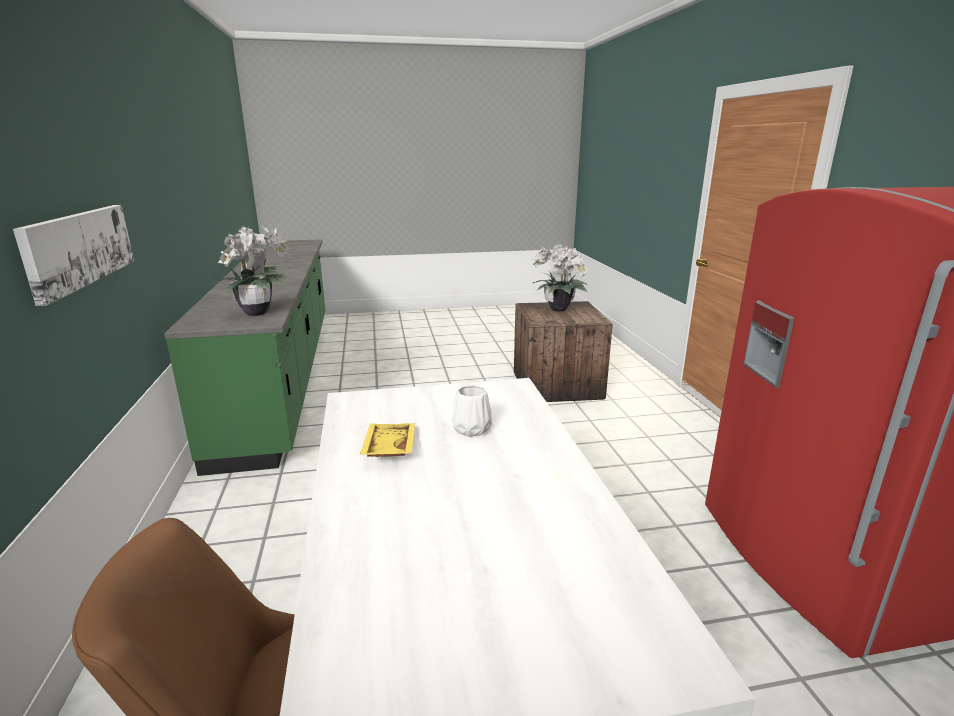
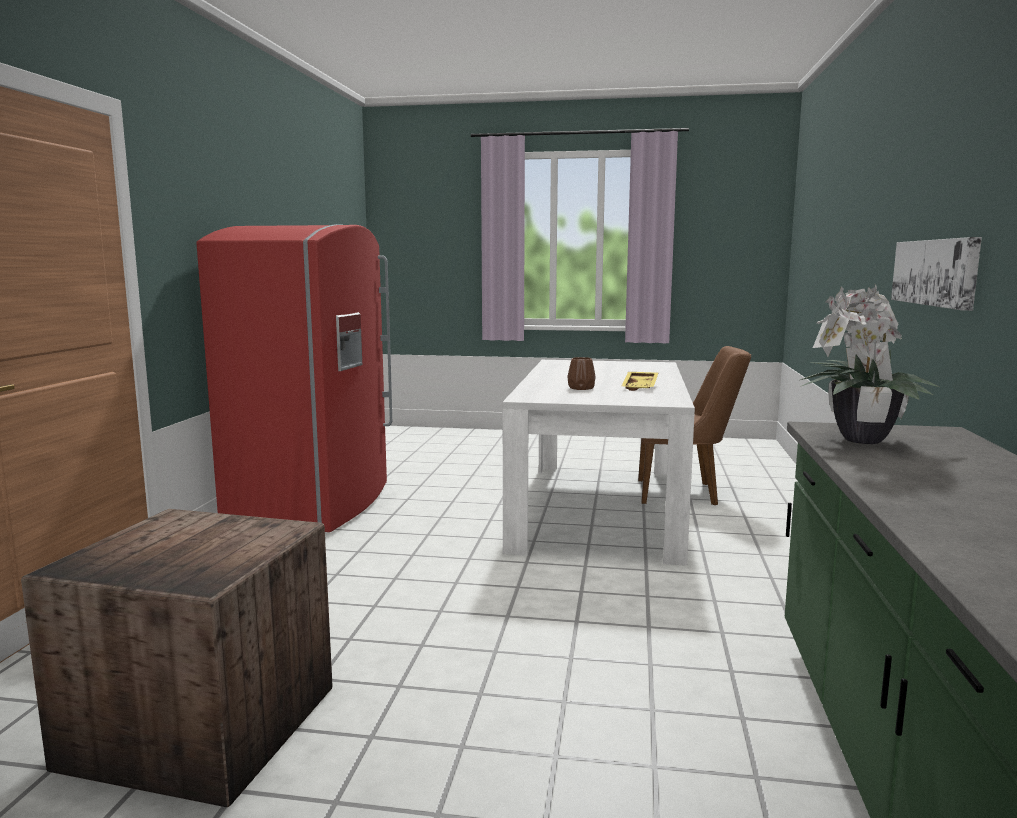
camera: 160 degrees left, 10 degrees down
white vase [452,385,492,437] -> brown vase [567,357,596,390]
potted plant [532,244,589,311] -> none

